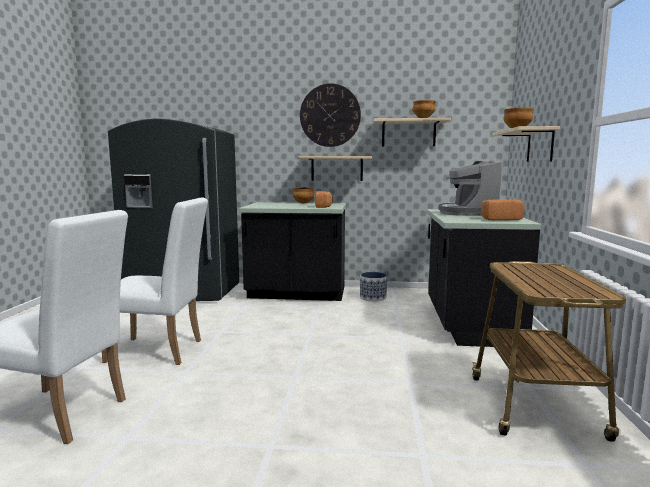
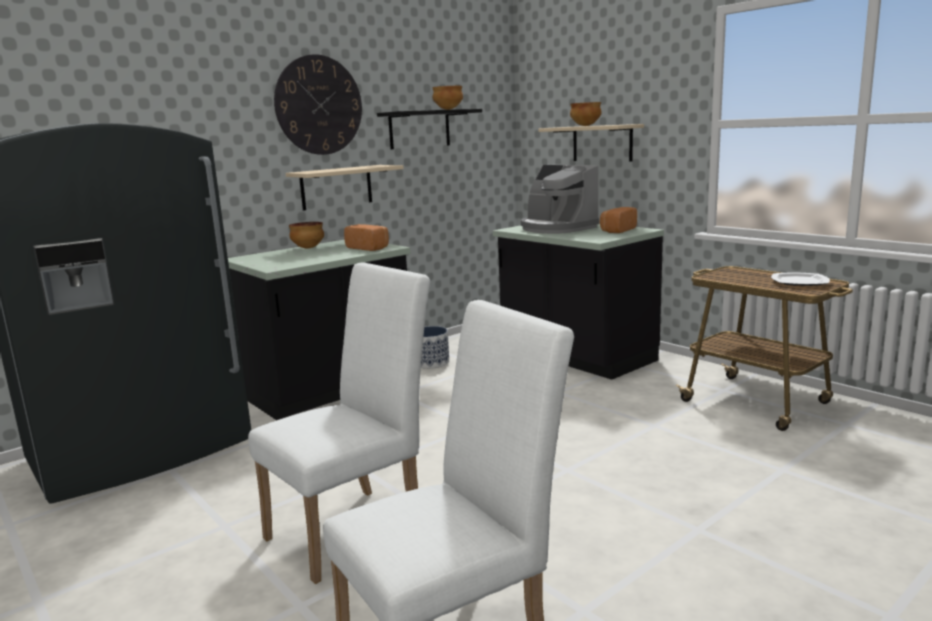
camera: 45 degrees left, 5 degrees up
beige shelf [373,118,451,146] -> black shelf [377,109,482,149]
none -> plate [771,272,830,286]

